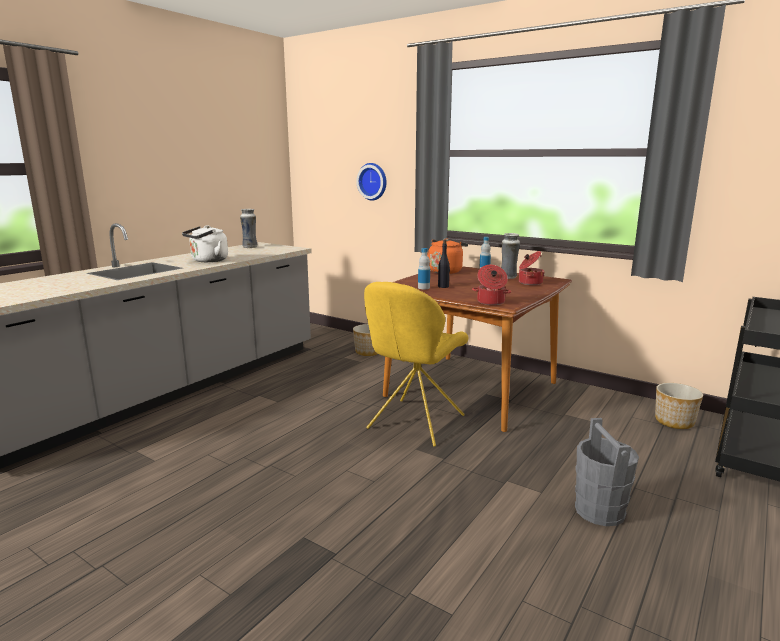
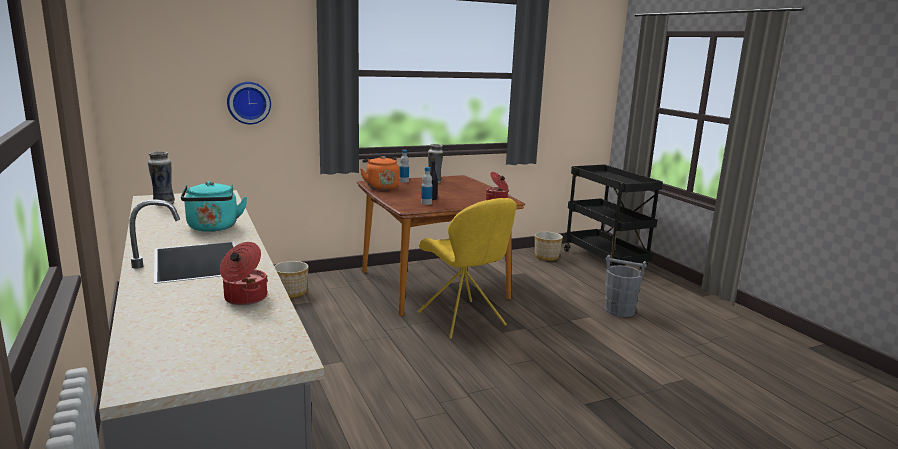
camera: 60 degrees left, 0 degrees up
white kettle [182,225,228,262] -> turquoise kettle [181,181,247,232]
cooking pot [519,251,545,285] -> cooking pot moved to [220,242,268,305]

